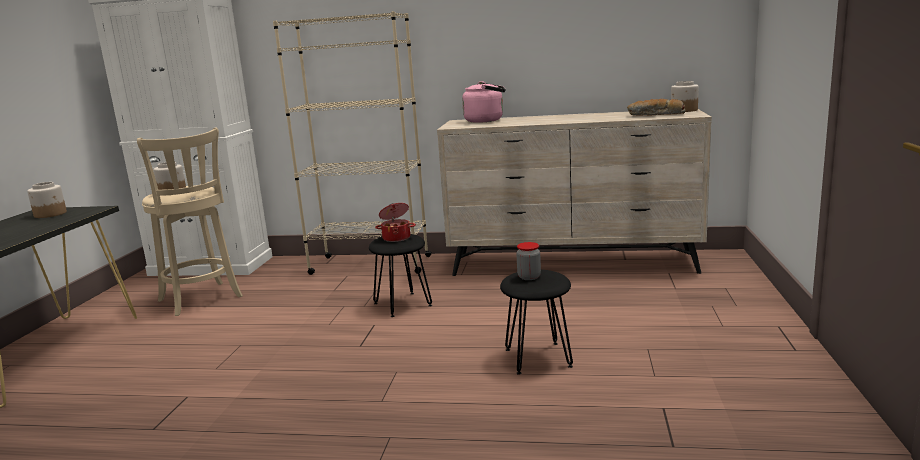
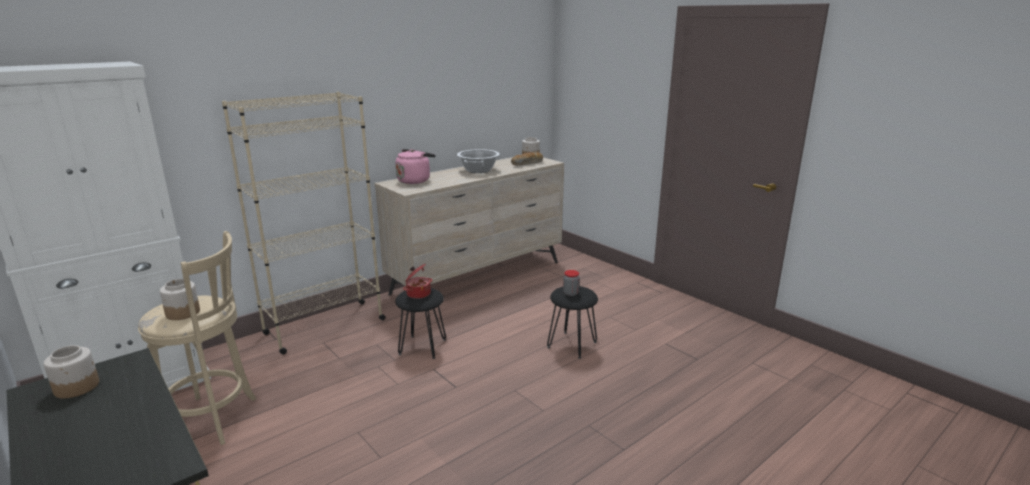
camera: 50 degrees left, 5 degrees up
none -> cooking pot [457,149,500,173]

